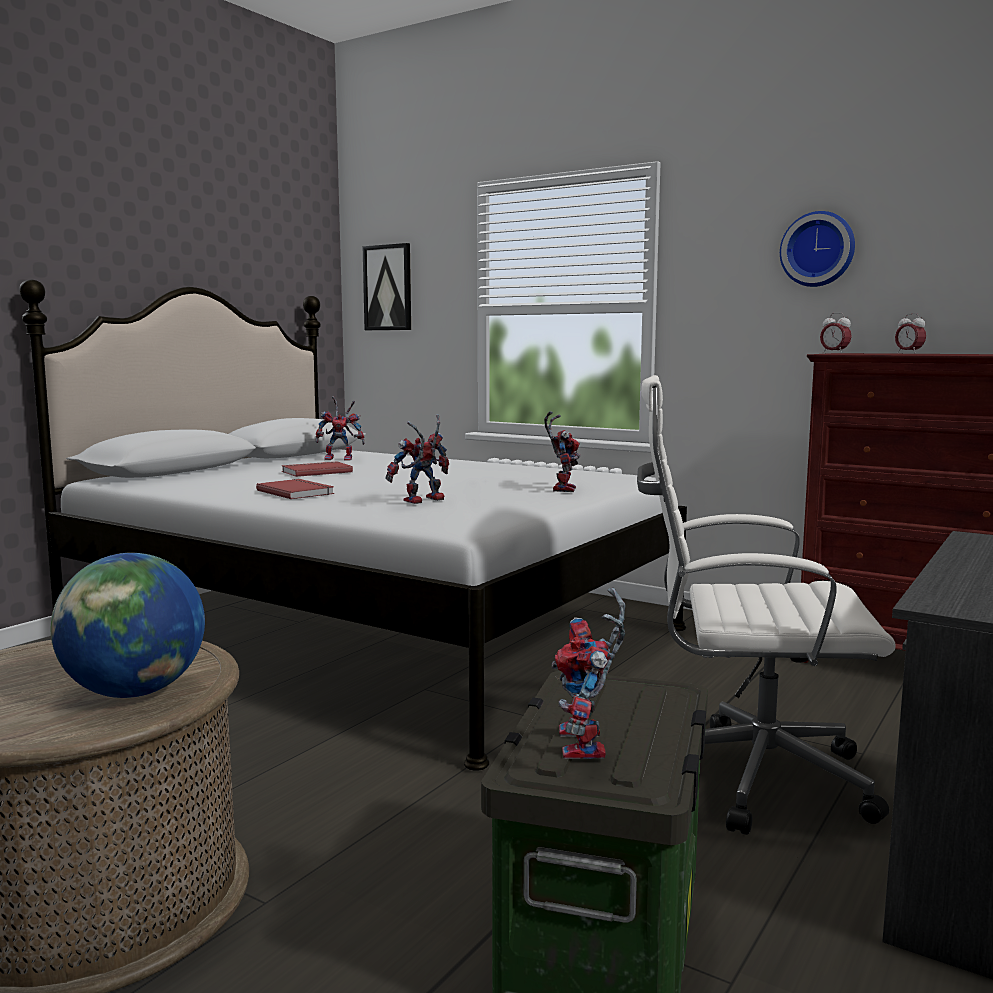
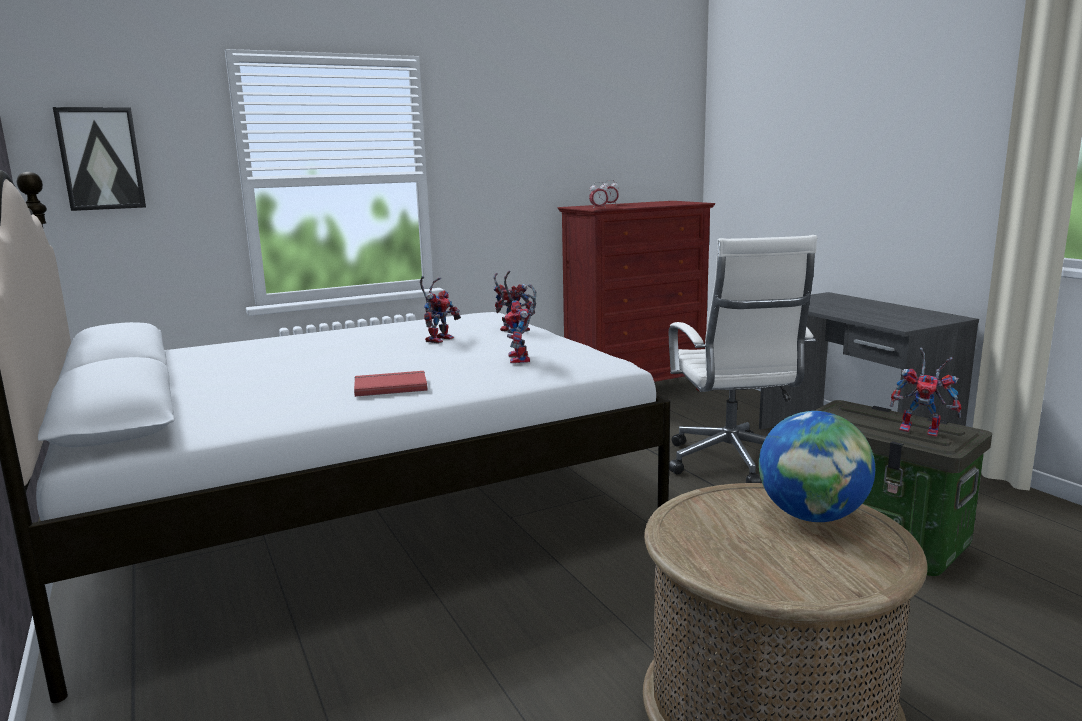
camera: 60 degrees left, 5 degrees up
red book [282,461,353,477] -> none
toy robot [315,396,364,461] -> toy robot moved to [420,276,461,344]
white office chair [637,375,896,835] -> white office chair turned 45 degrees counterclockwise [669,235,817,483]
wall clock [780,211,855,287] -> none

